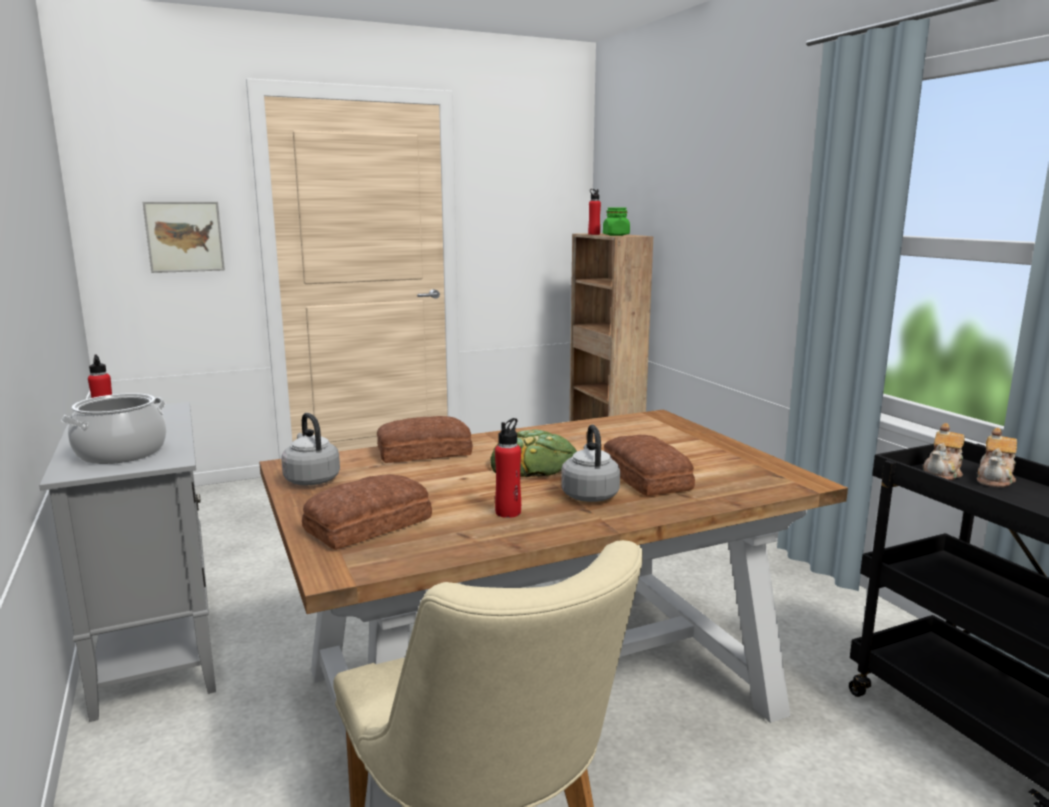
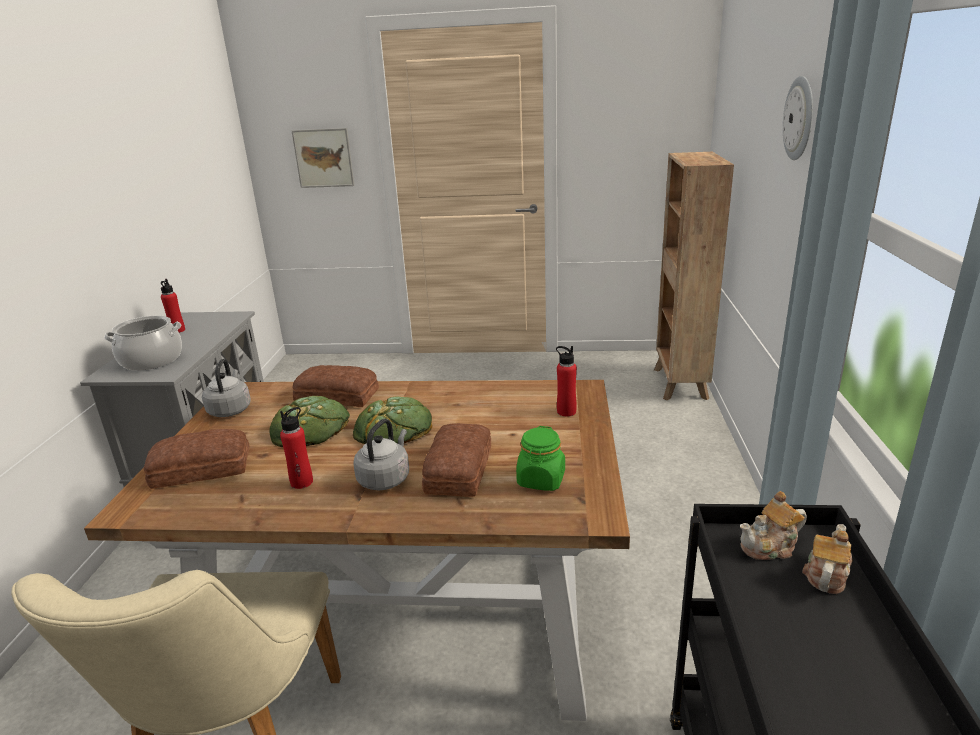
camera: 30 degrees right, 10 degrees up
red bottle [588,189,601,235] -> red bottle moved to [556,346,577,416]
green jar [603,207,630,236] -> green jar moved to [516,426,565,491]
teapot [977,428,1017,488] -> teapot turned 150 degrees clockwise [802,524,853,594]
none -> bread [269,396,350,447]
none -> wall clock [783,76,813,160]

